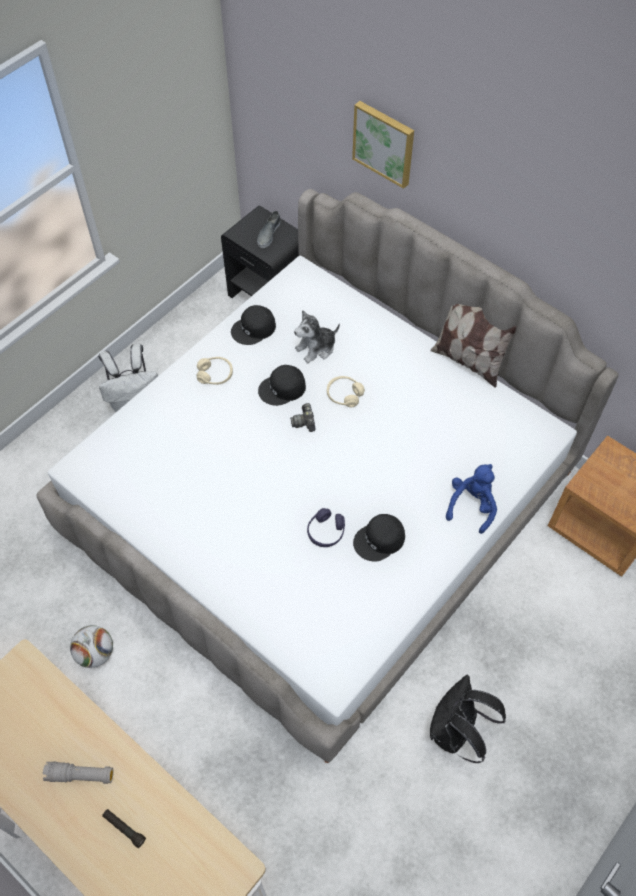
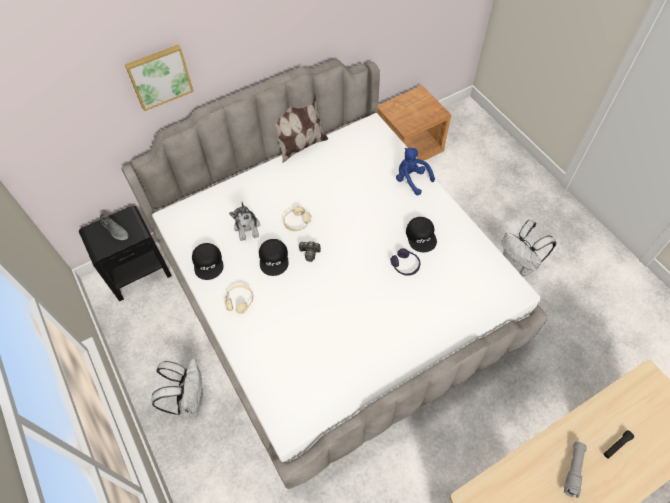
camera: 70 degrees left, 0 degrees up
football [70,625,113,668] -> none
black backpack [430,675,506,763] -> white backpack [501,220,557,277]

